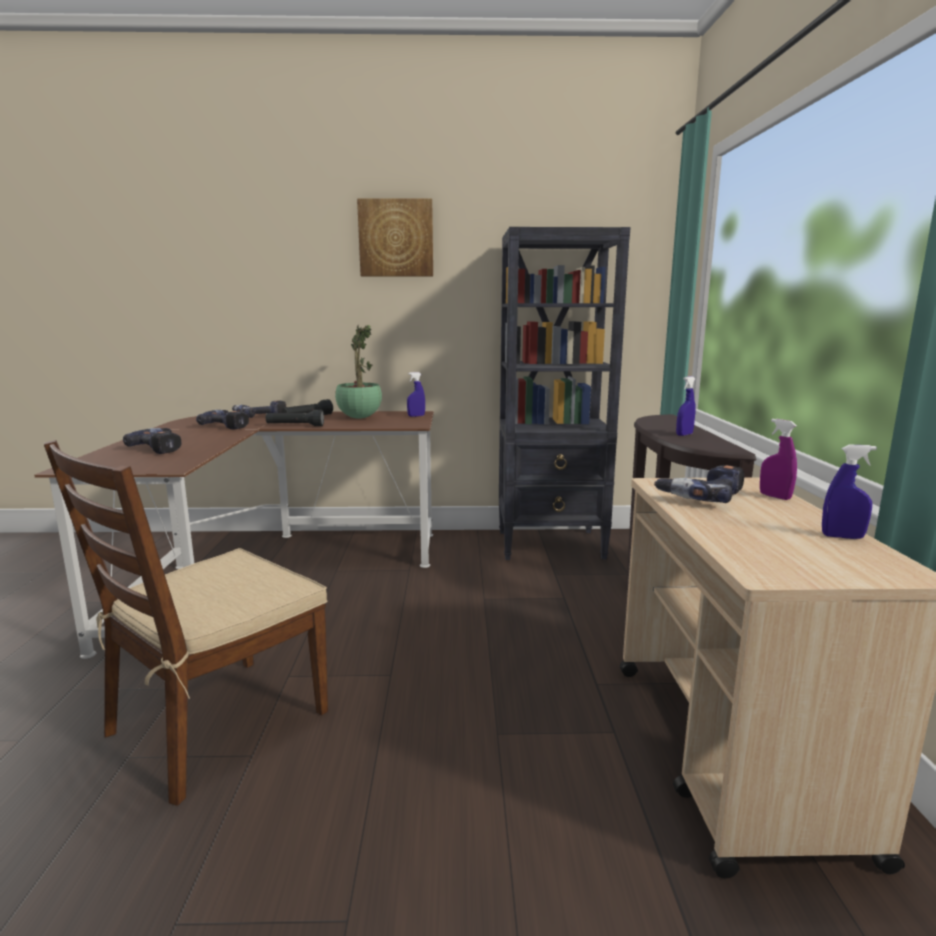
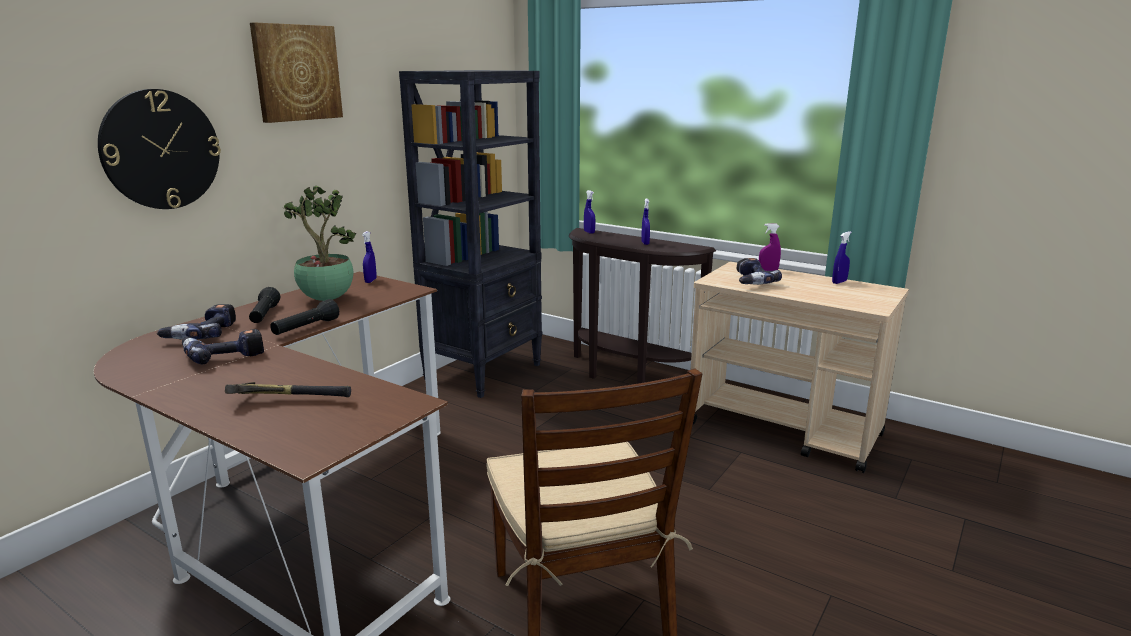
camera: 55 degrees left, 5 degrees up
power drill [123,428,181,454] -> hammer [225,382,351,397]
none -> wall clock [98,89,221,209]
none -> blue spray bottle [584,190,595,234]

